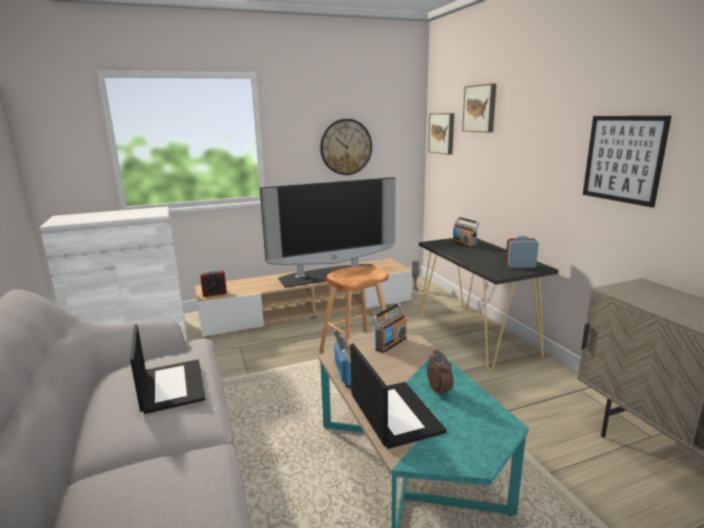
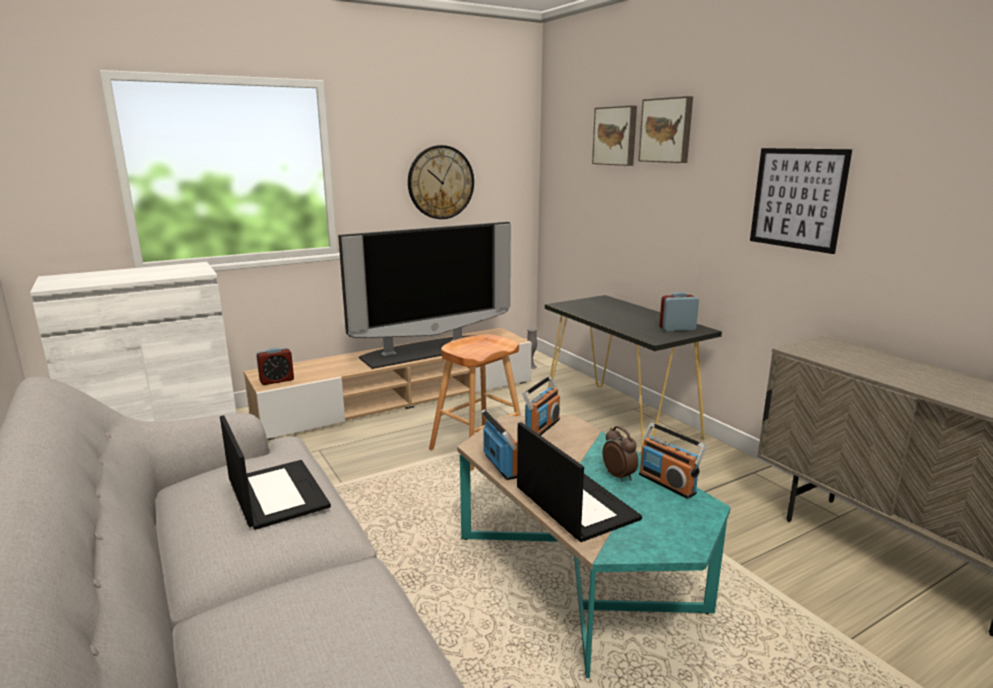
camera: 10 degrees left, 0 degrees up
picture [428,113,454,155] -> picture moved to [638,96,693,163]
radio [452,217,480,248] -> radio moved to [639,423,706,499]

